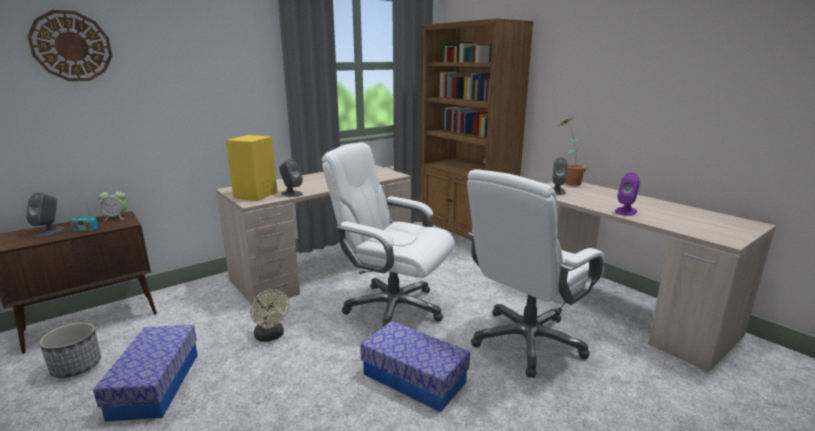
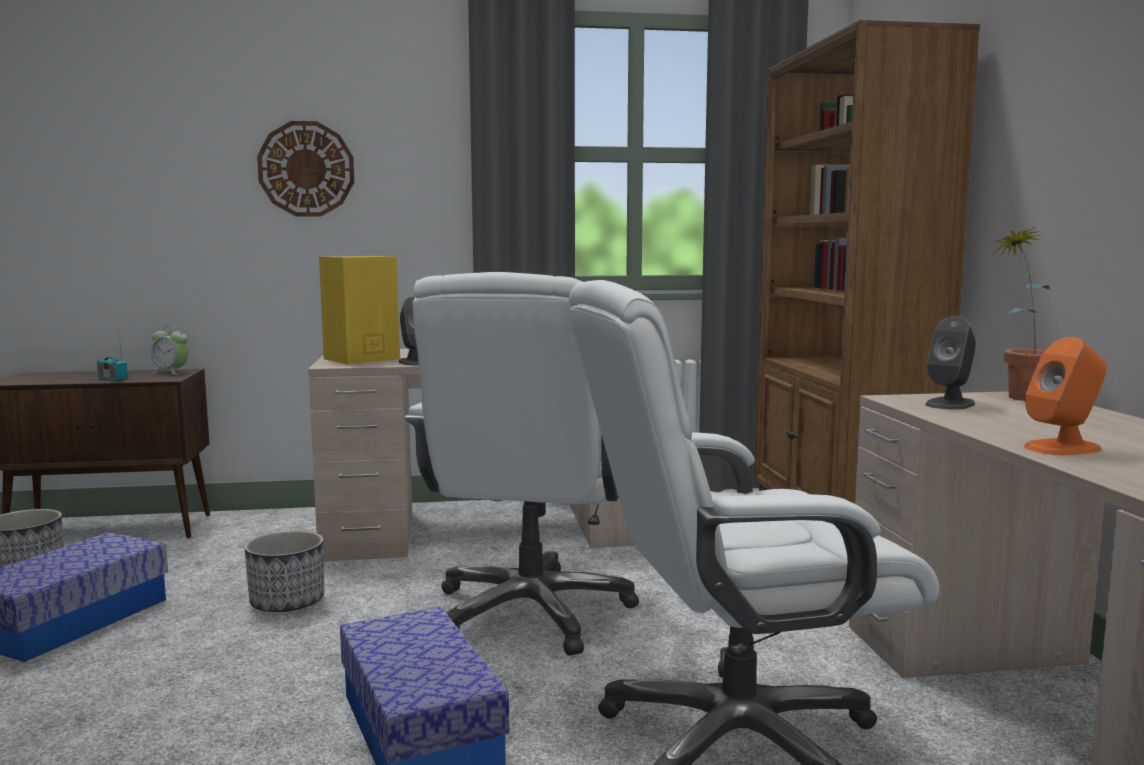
camera: 30 degrees right, 10 degrees down
grey speaker [26,192,65,237] -> none
wall clock [27,10,112,81] -> wall clock moved to [257,121,354,217]
beige fan [250,289,289,342] -> planter [244,530,324,612]
white office chair [322,142,455,327] -> white office chair turned 135 degrees counterclockwise [405,272,639,655]
purple speaker [615,173,640,216] -> orange speaker [1024,337,1107,455]

